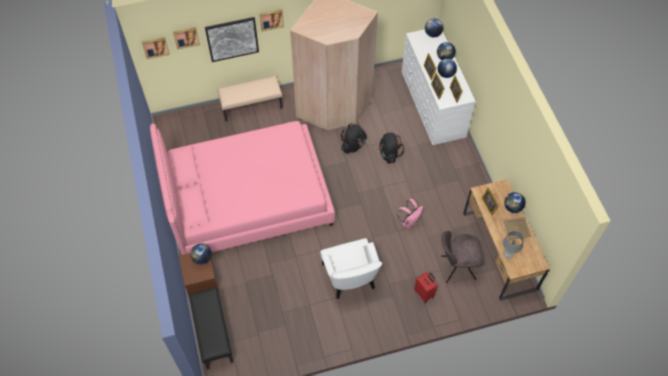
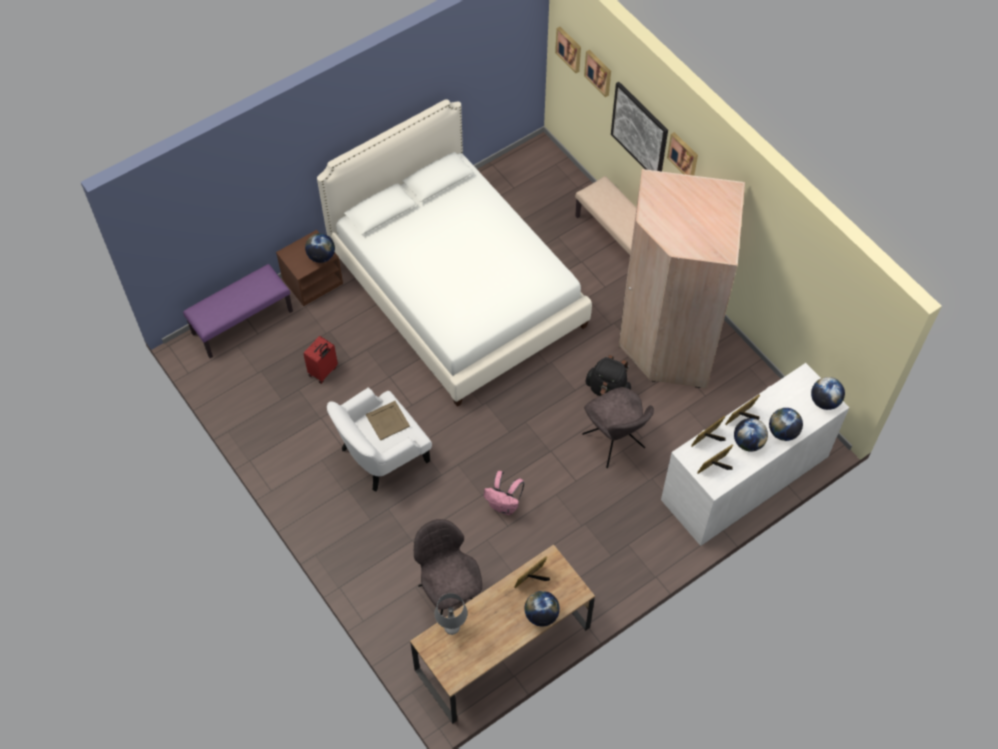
camera: 70 degrees right, 0 degrees up
pink bed [150,121,335,255] -> white bed [317,99,592,407]
black bench [189,288,234,370] -> purple bench [183,264,293,358]
black backpack [378,132,405,164] -> grey chair [582,387,654,468]
red suitcase [414,272,437,303] -> red suitcase moved to [303,336,338,384]
beige tray [504,217,531,240] -> beige tray moved to [366,401,410,441]

